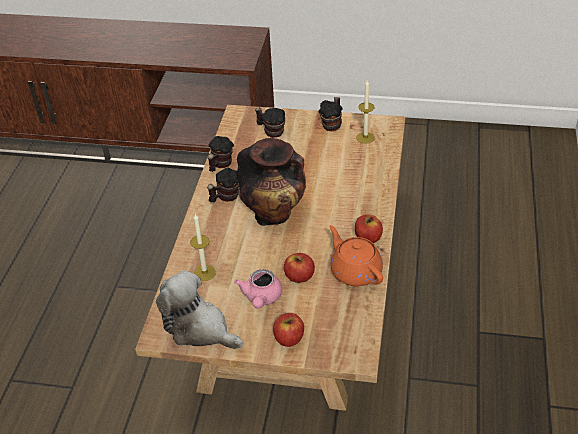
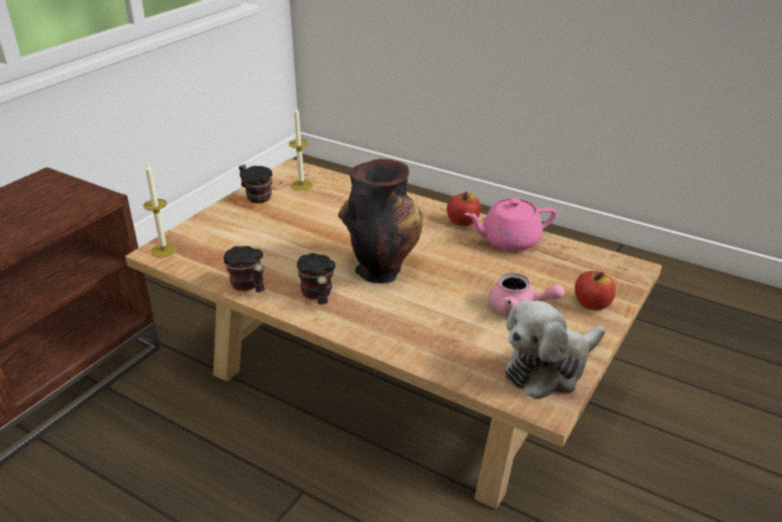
camera: 70 degrees left, 10 degrees down
candle [190,214,216,281] -> candle moved to [143,164,177,258]
mug [255,107,285,138] -> none
apple [284,253,315,283] -> none
orange teapot [329,225,383,286] -> pink teapot [465,198,556,251]

